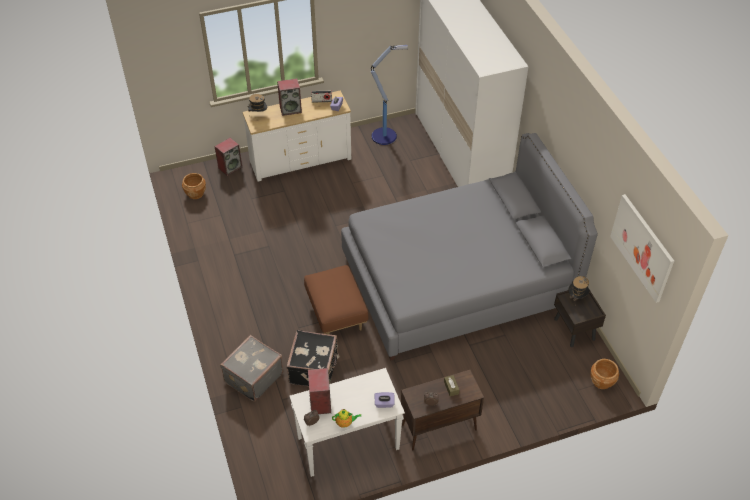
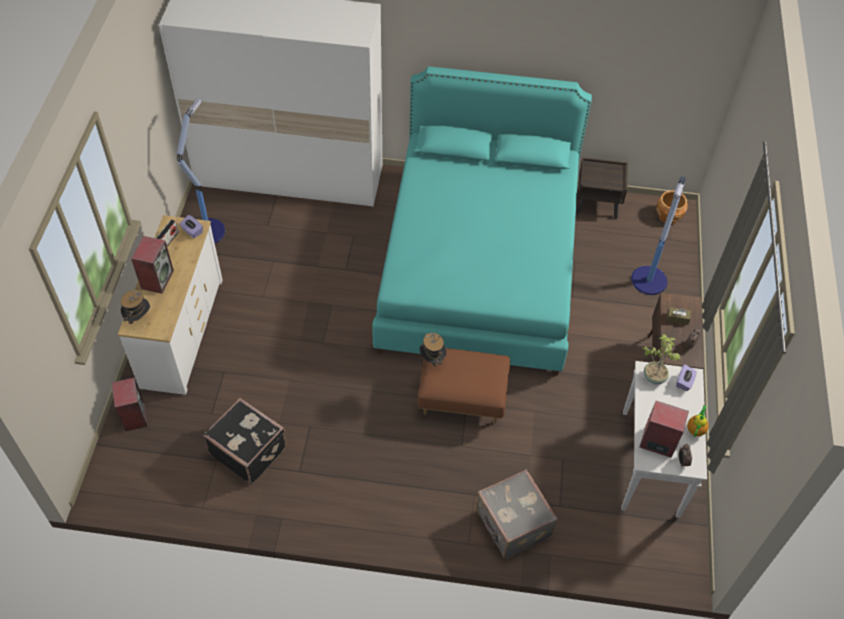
camera: 65 degrees left, 5 degrees up
brown planter [182,173,206,199] -> none
black suitcase [286,330,340,387] -> black suitcase moved to [203,398,286,484]
grey bed [341,133,598,360] -> turquoise bed [372,66,592,376]
hat [568,276,590,305] -> hat moved to [419,333,447,368]
picture [610,194,674,303] -> none
none -> floor lamp [631,176,686,295]
none -> potted plant [642,334,681,384]

